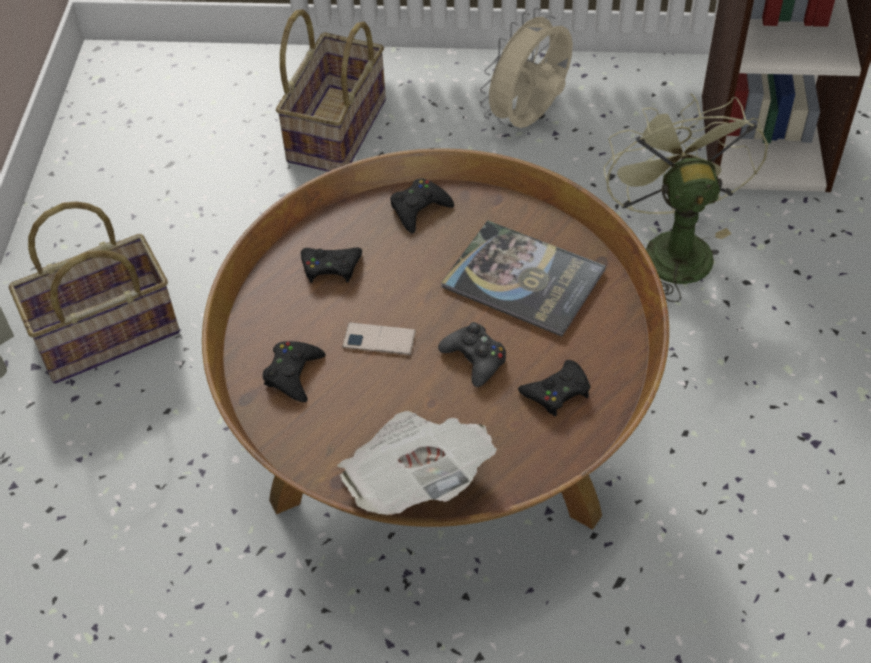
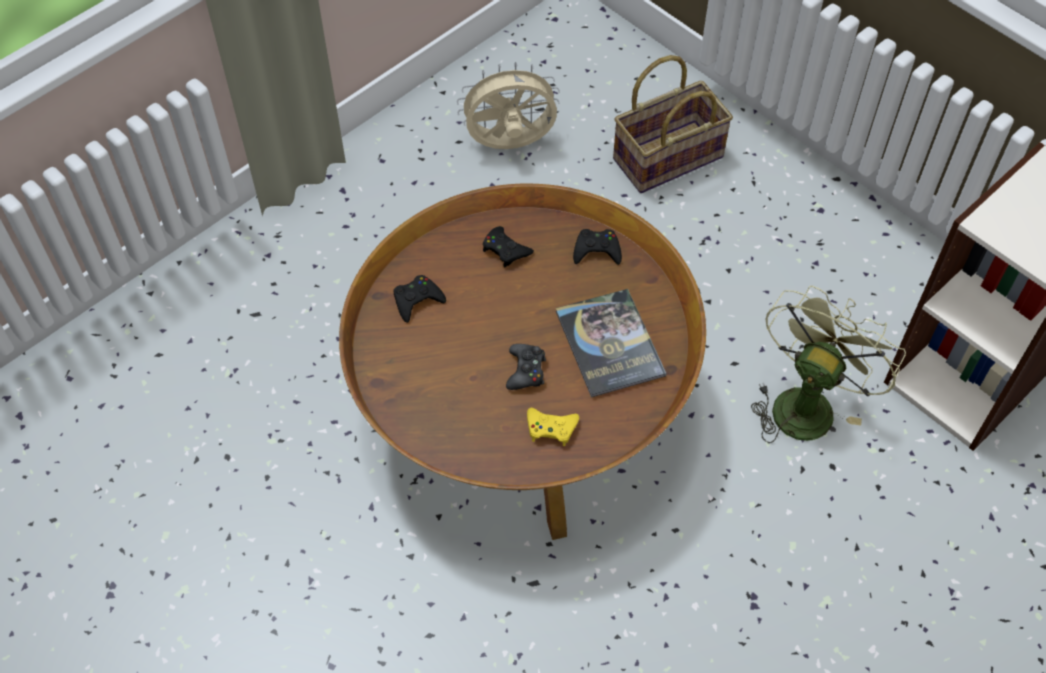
camera: 40 degrees right, 5 degrees up
basket [9,202,180,384] -> none
newspaper [338,411,497,515] -> none
phone [342,322,416,356] -> none
beige fan [480,8,573,128] -> beige fan moved to [457,62,560,149]
black game controller [518,360,590,417] -> yellow game controller [527,408,579,446]

